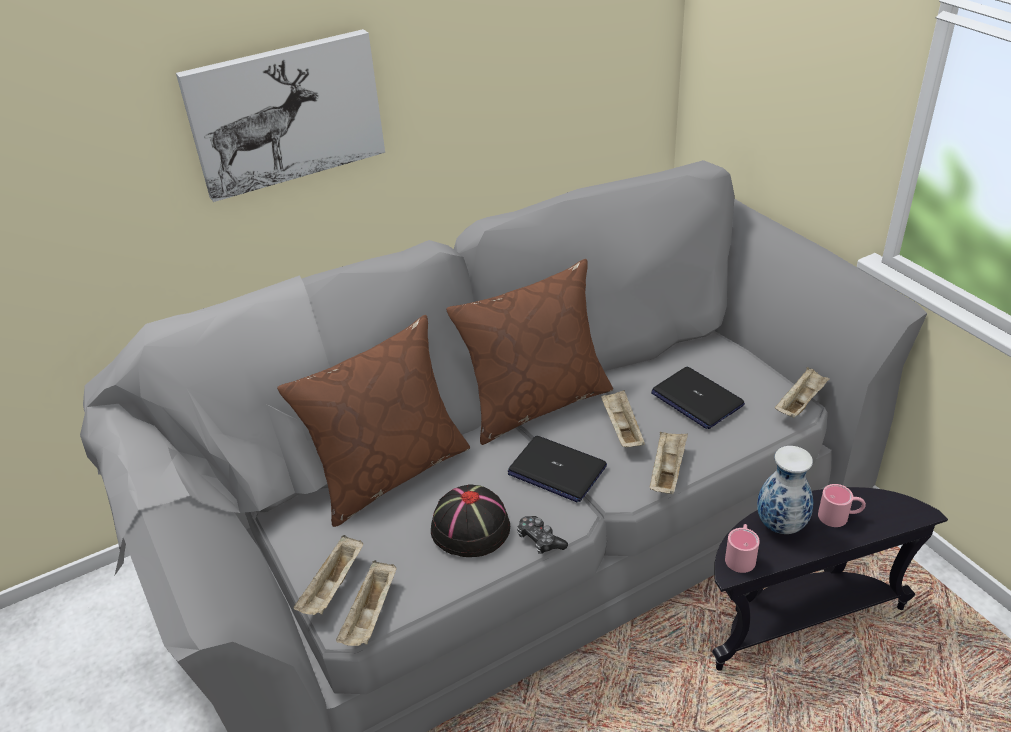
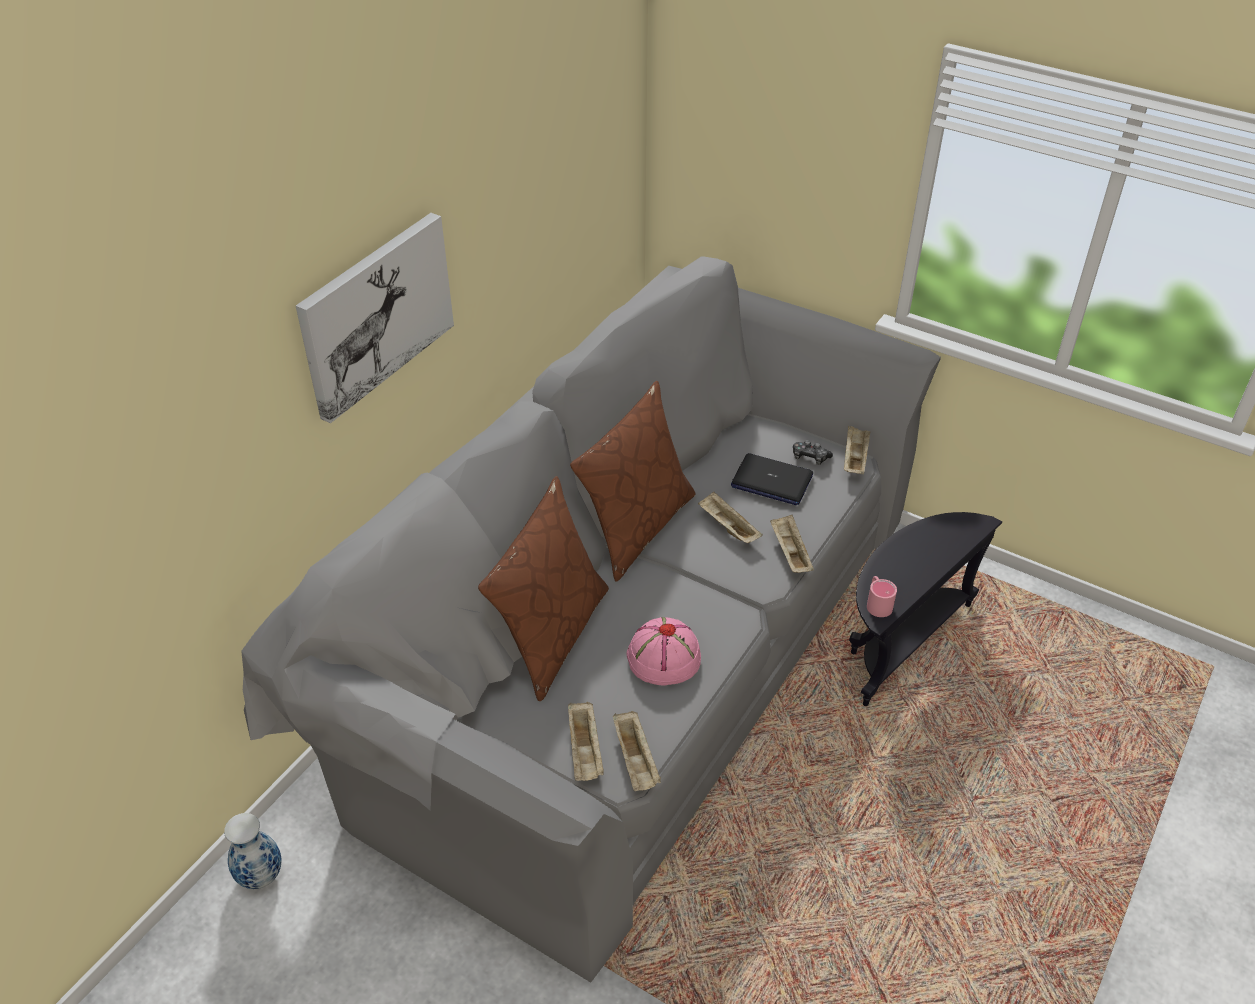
camera: 30 degrees left, 5 degrees up
black hat [431,484,510,557] -> pink hat [627,617,701,686]
laptop [508,436,607,502] -> none
game controller [517,516,568,554] -> game controller moved to [793,440,833,465]
vase [757,446,813,534] -> vase moved to [224,813,281,889]
pink mug [818,484,866,527] -> none

